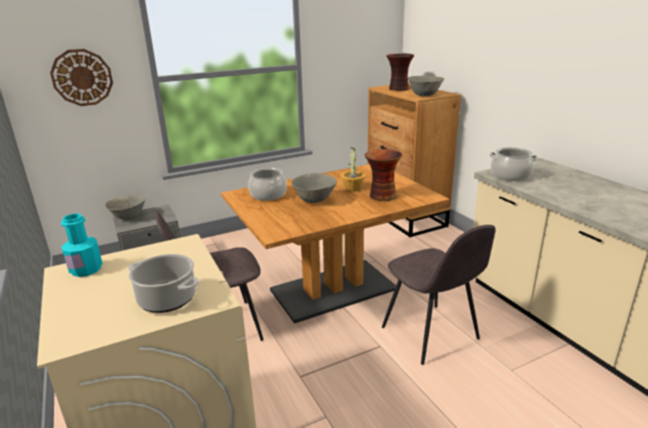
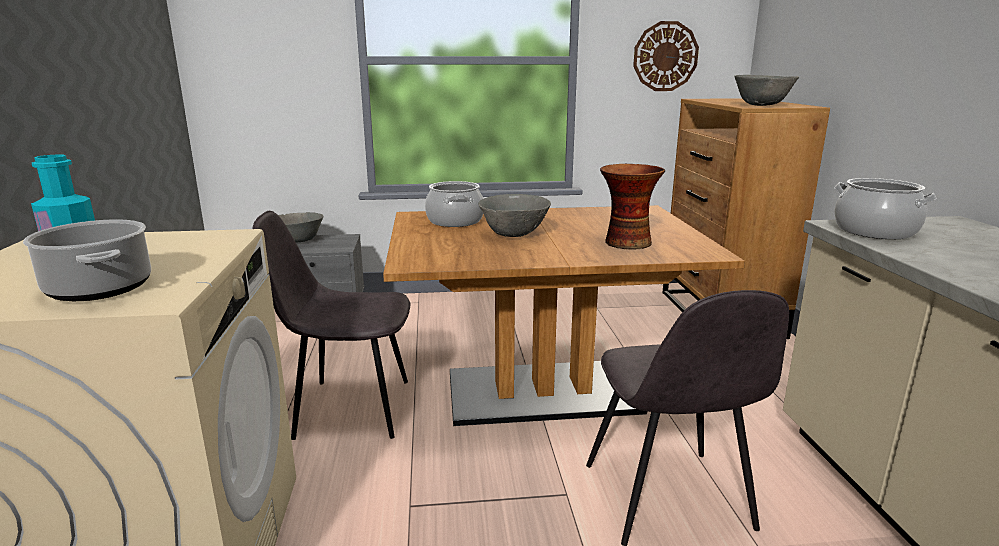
camera: 20 degrees right, 5 degrees down
wall clock [50,49,113,106] -> wall clock moved to [633,21,699,91]
potted plant [340,147,366,192] -> none
vase [386,53,414,91] -> none

